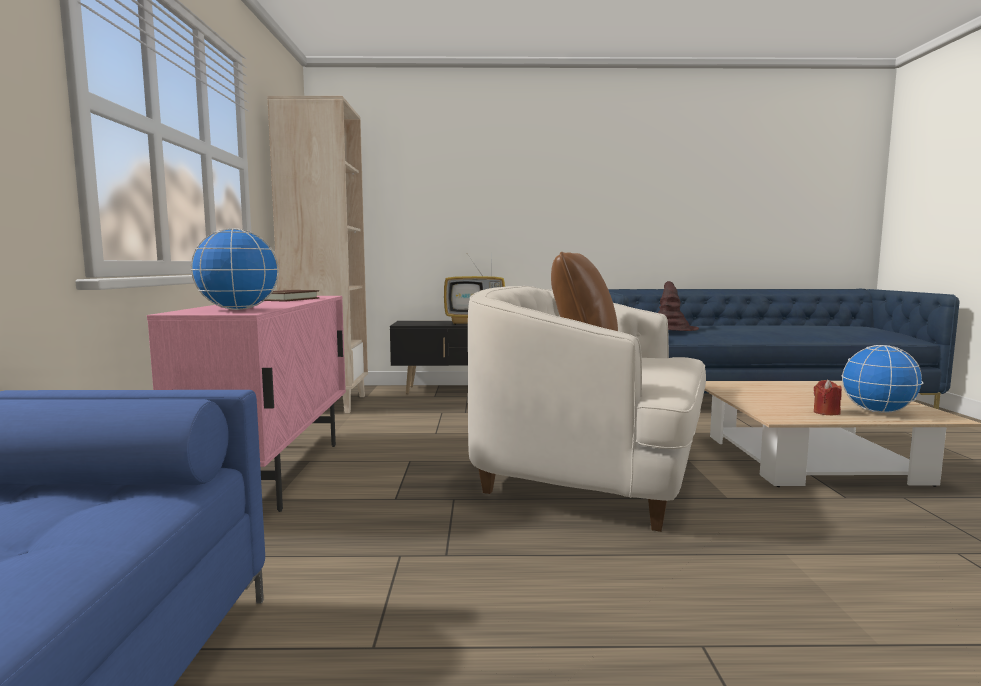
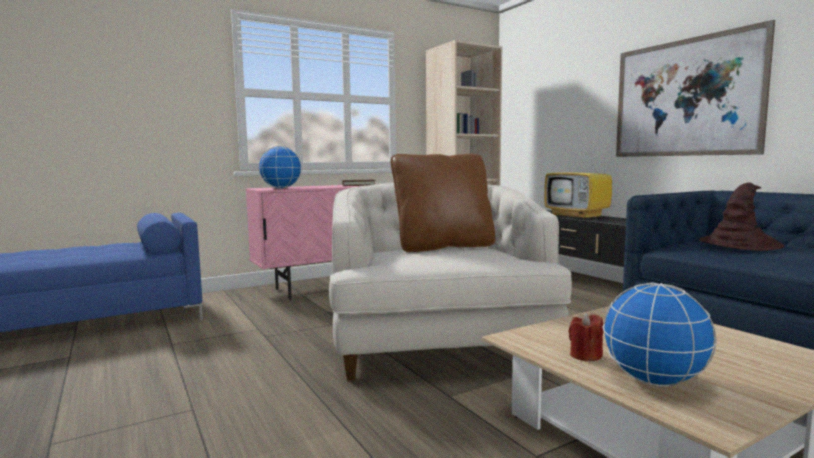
camera: 60 degrees right, 0 degrees up
none -> picture [616,20,775,157]

